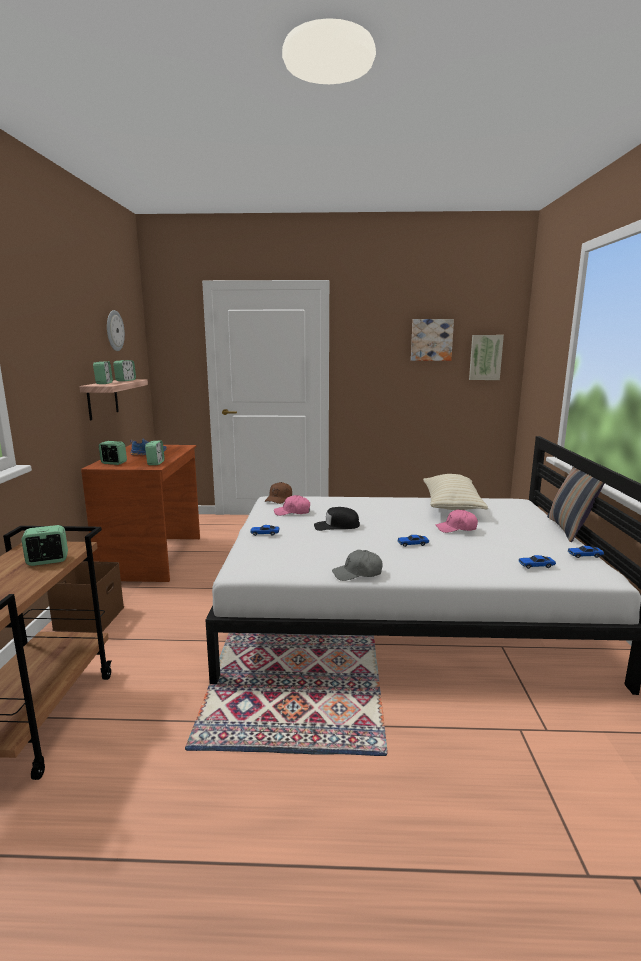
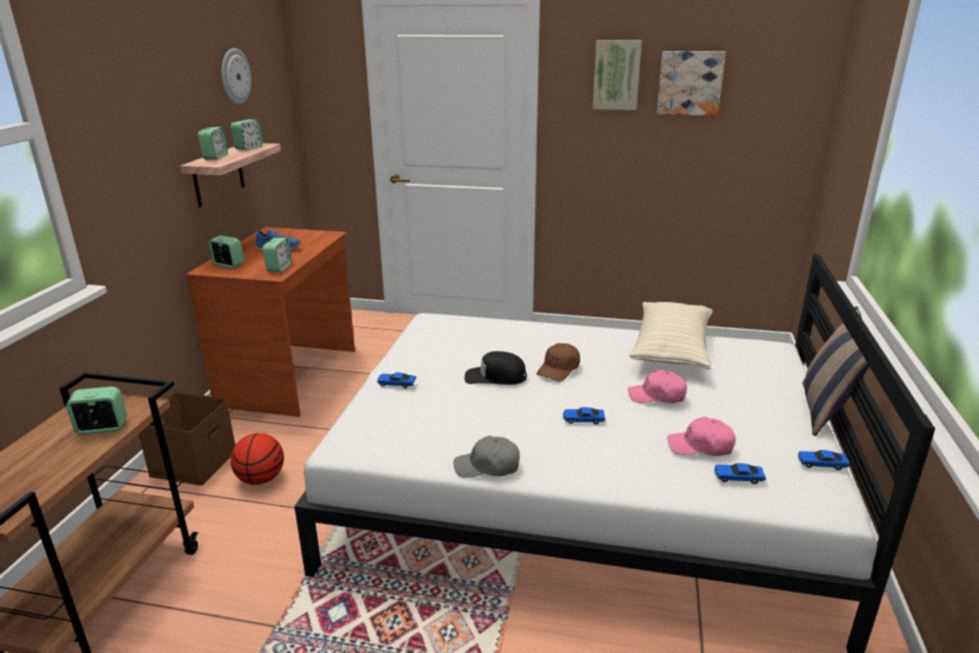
camera: 10 degrees right, 10 degrees up
brown cap [265,482,292,504] -> brown cap moved to [537,343,580,381]
pink cap [274,495,310,516] -> pink cap moved to [667,417,736,456]
picture [469,335,504,380] -> picture moved to [592,40,642,110]
none -> basketball [230,433,284,485]

